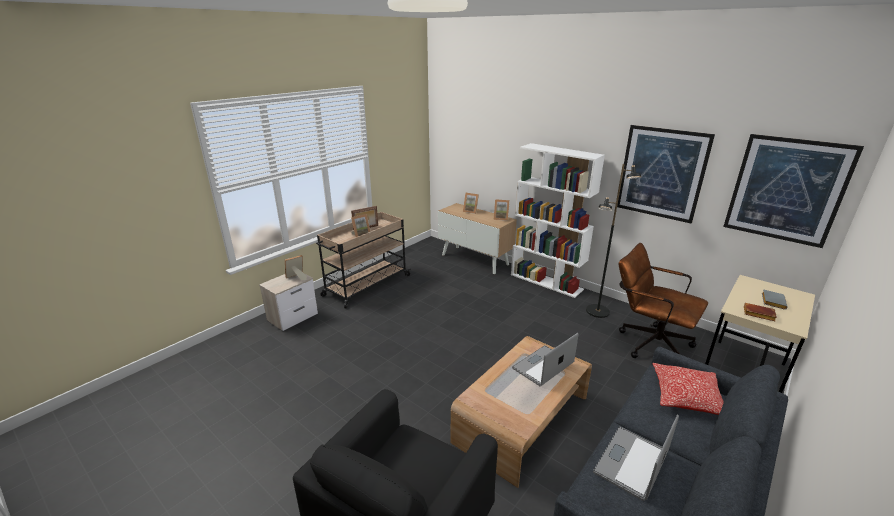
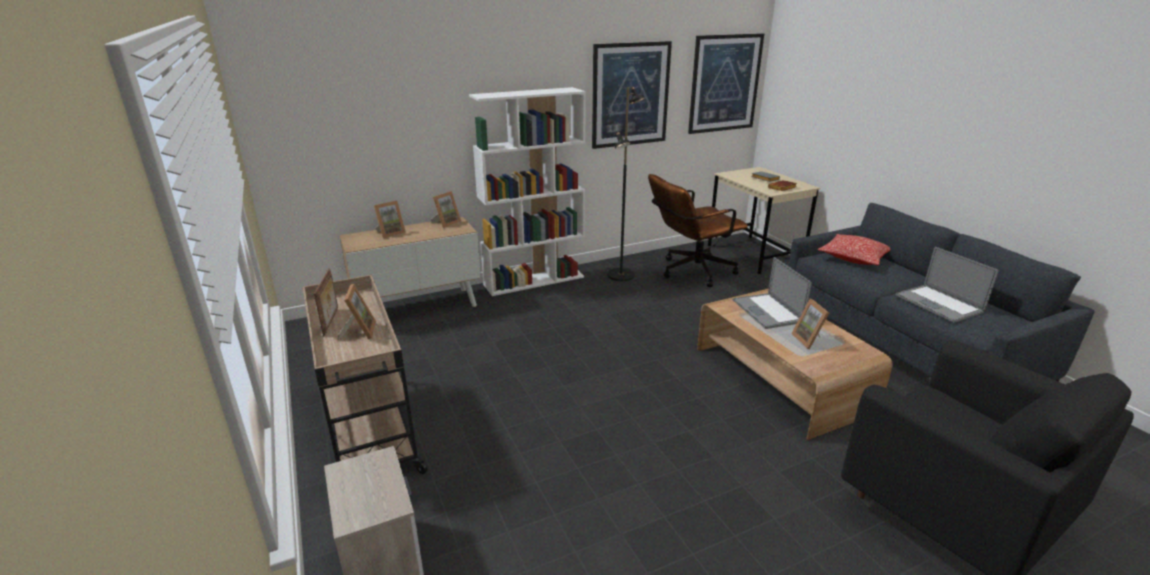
camera: 65 degrees left, 0 degrees up
picture frame [285,255,307,280] -> picture frame moved to [791,299,829,349]

